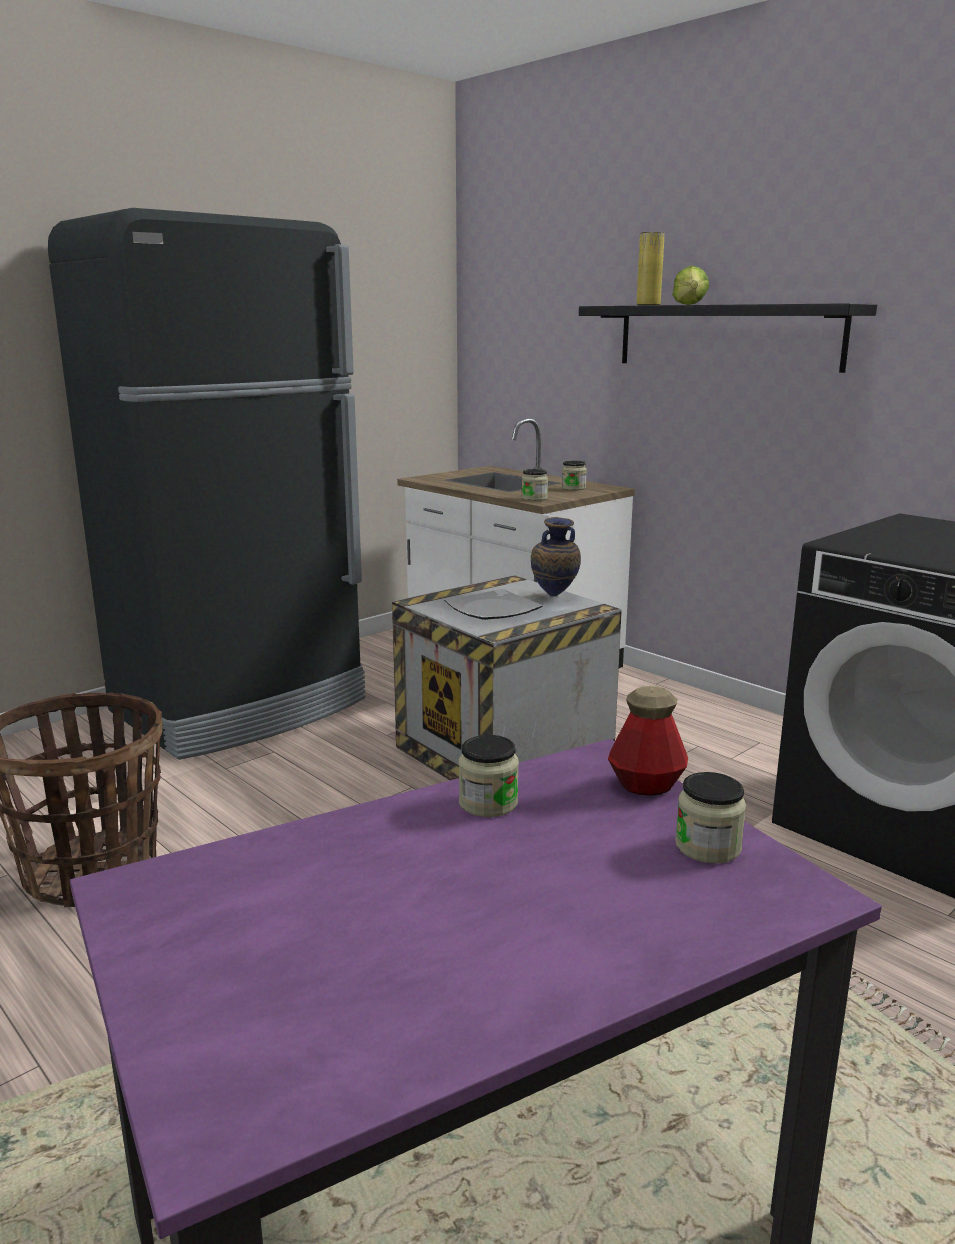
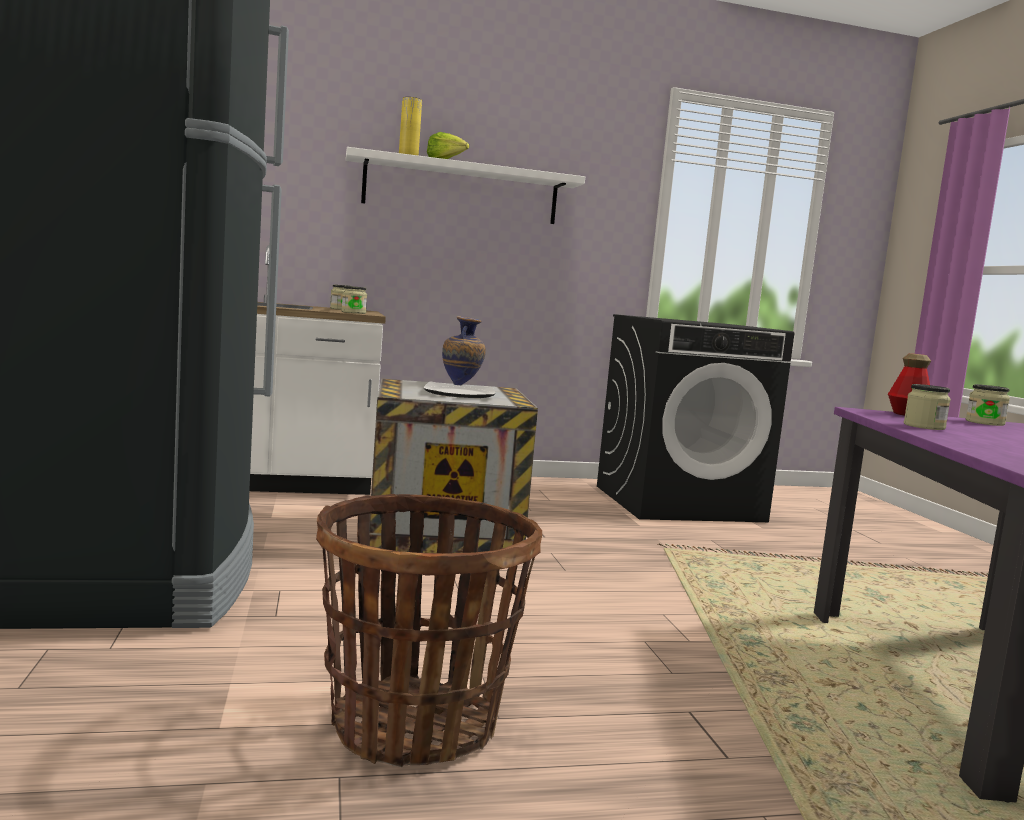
camera: 60 degrees left, 10 degrees down
black shelf [579,303,877,373] -> white shelf [346,147,585,224]

